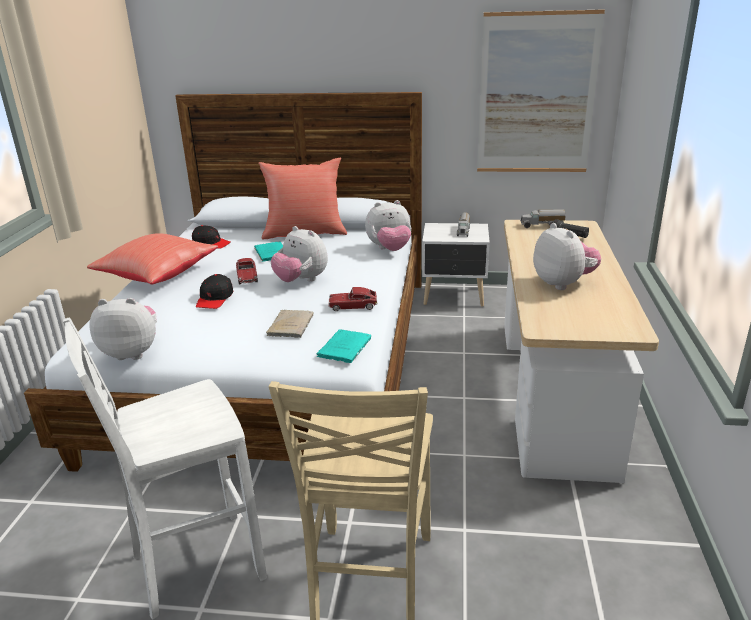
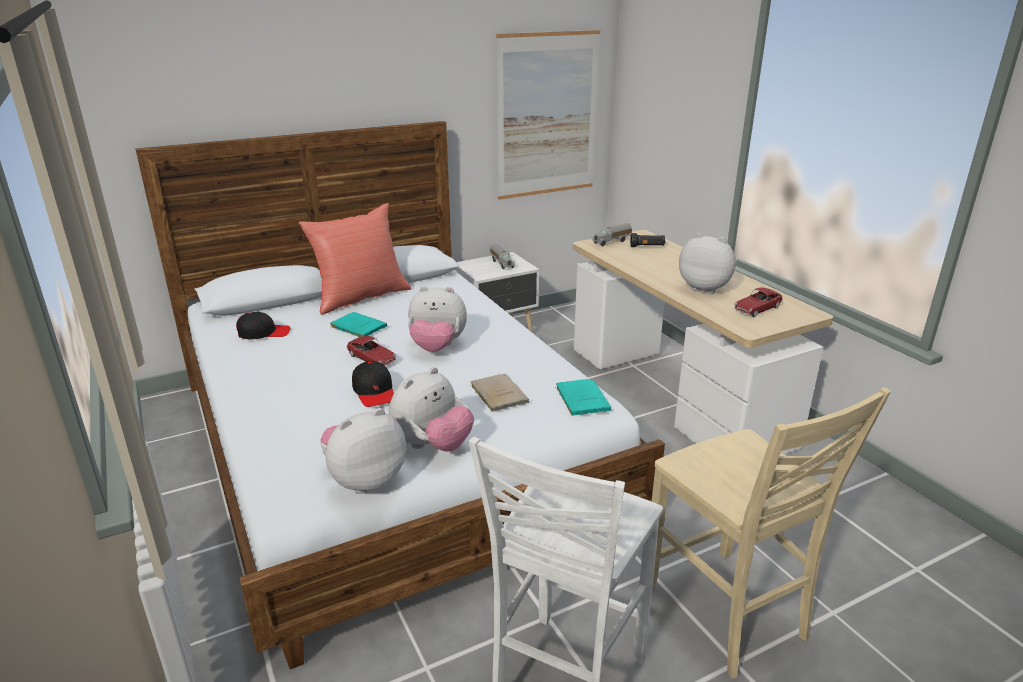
camera: 35 degrees left, 0 degrees up
red pillow [87,233,218,284] -> none
toy car [328,287,378,311] -> toy car moved to [734,287,783,317]
plush toy [365,200,411,251] -> plush toy moved to [389,367,474,452]

